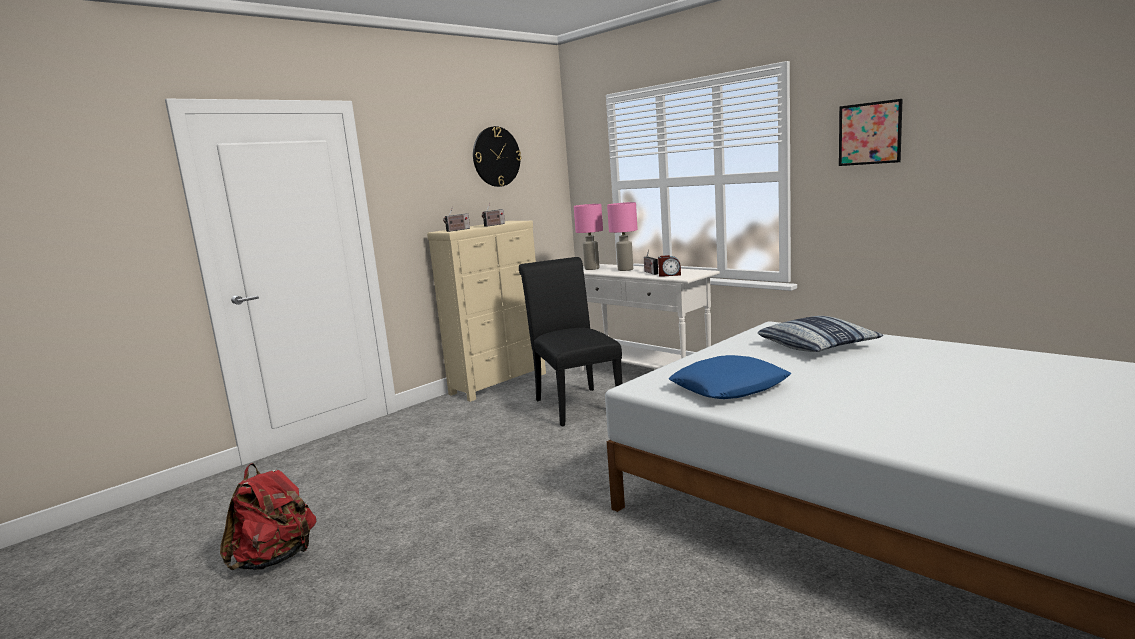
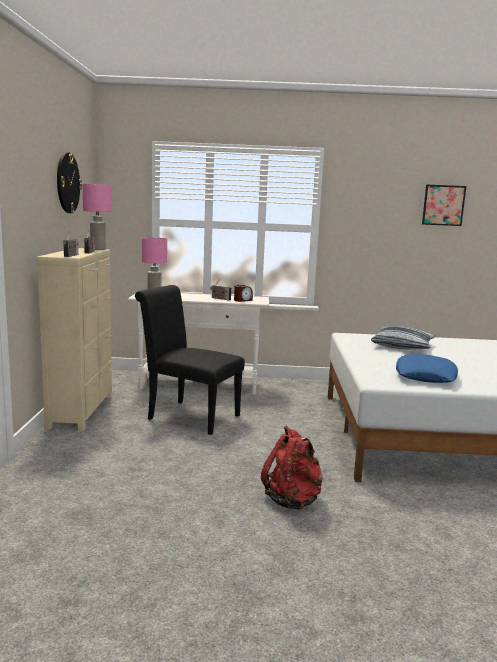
camera: 45 degrees left, 0 degrees up
red backpack [220,463,316,570] -> red backpack moved to [261,426,323,510]
pink table lamp [607,202,638,271] -> pink table lamp moved to [82,184,112,250]
picture [839,99,903,166] -> picture moved to [422,185,466,226]

